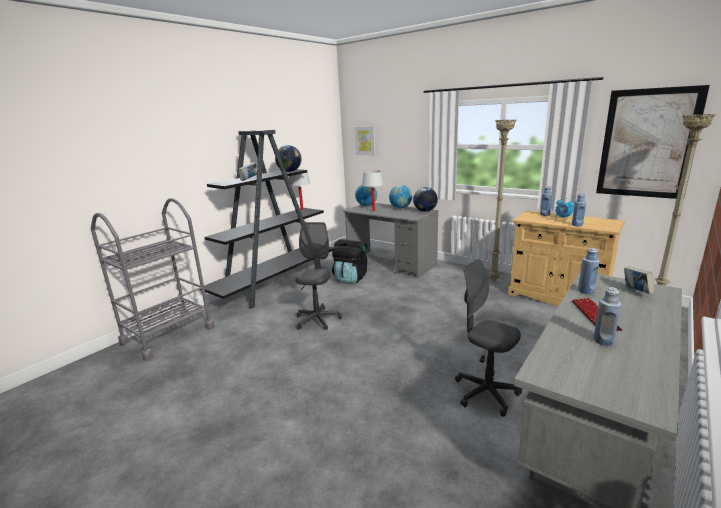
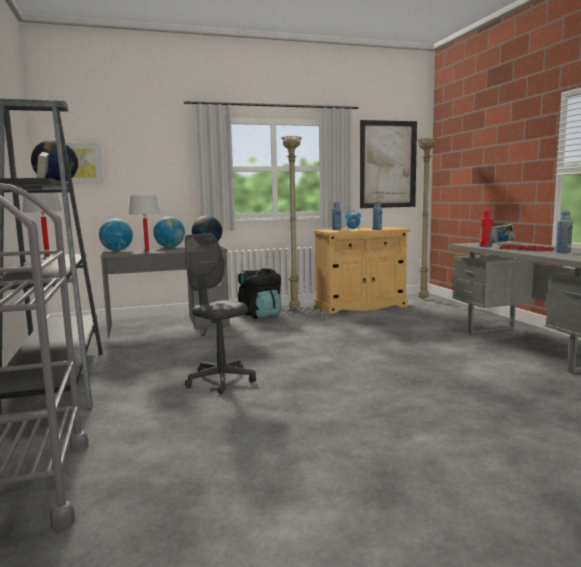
camera: 55 degrees left, 10 degrees down
black backpack [332,239,367,283] -> black backpack moved to [238,268,281,319]
grey office chair [455,259,522,417] -> none
blue bottle [578,248,600,294] -> red bottle [479,210,494,247]

